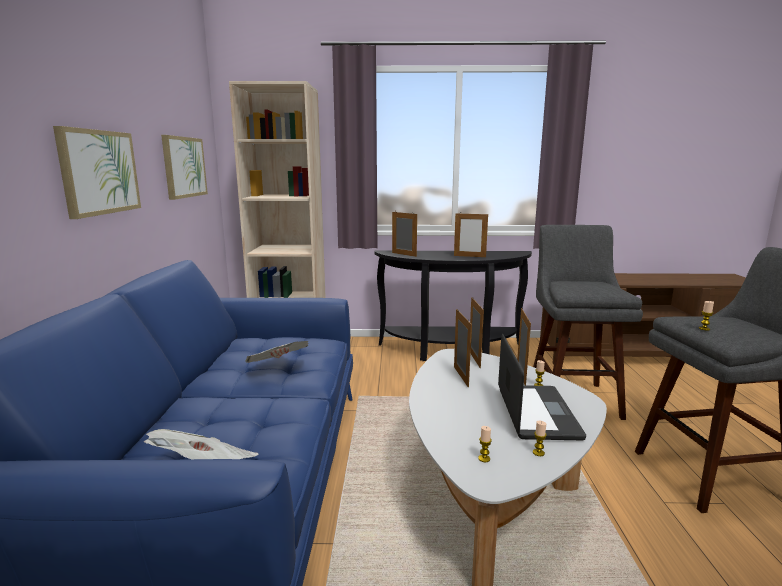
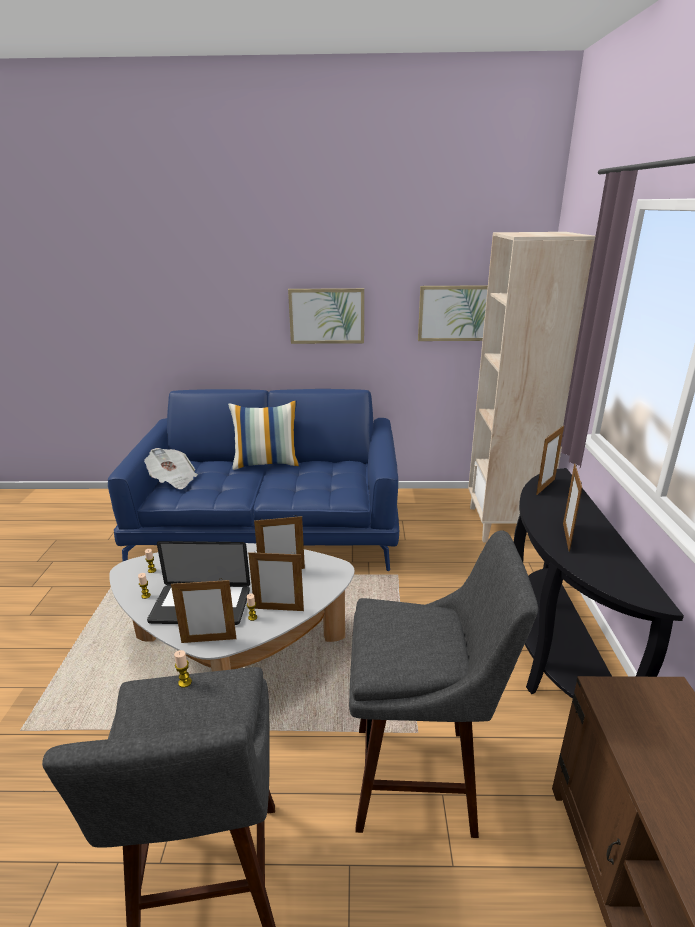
camera: 90 degrees right, 10 degrees up
newspaper [246,341,309,363] -> none
picture frame [470,297,484,368] -> picture frame moved to [171,578,237,643]
none -> pillow [228,400,300,470]

